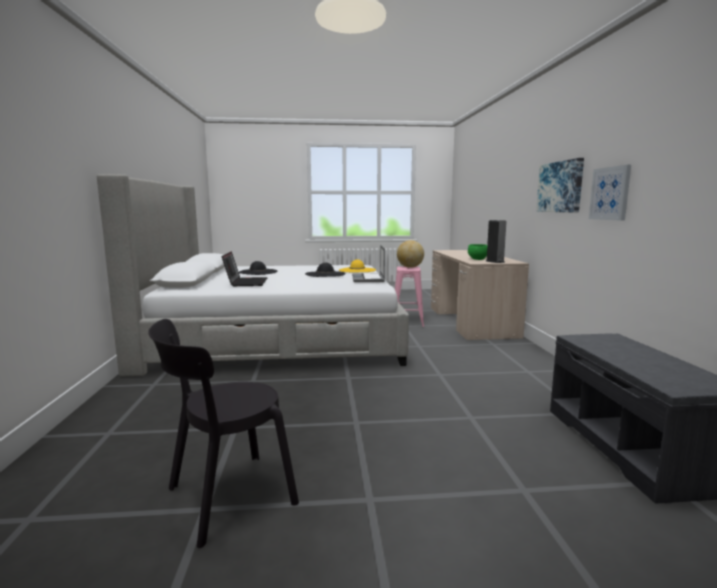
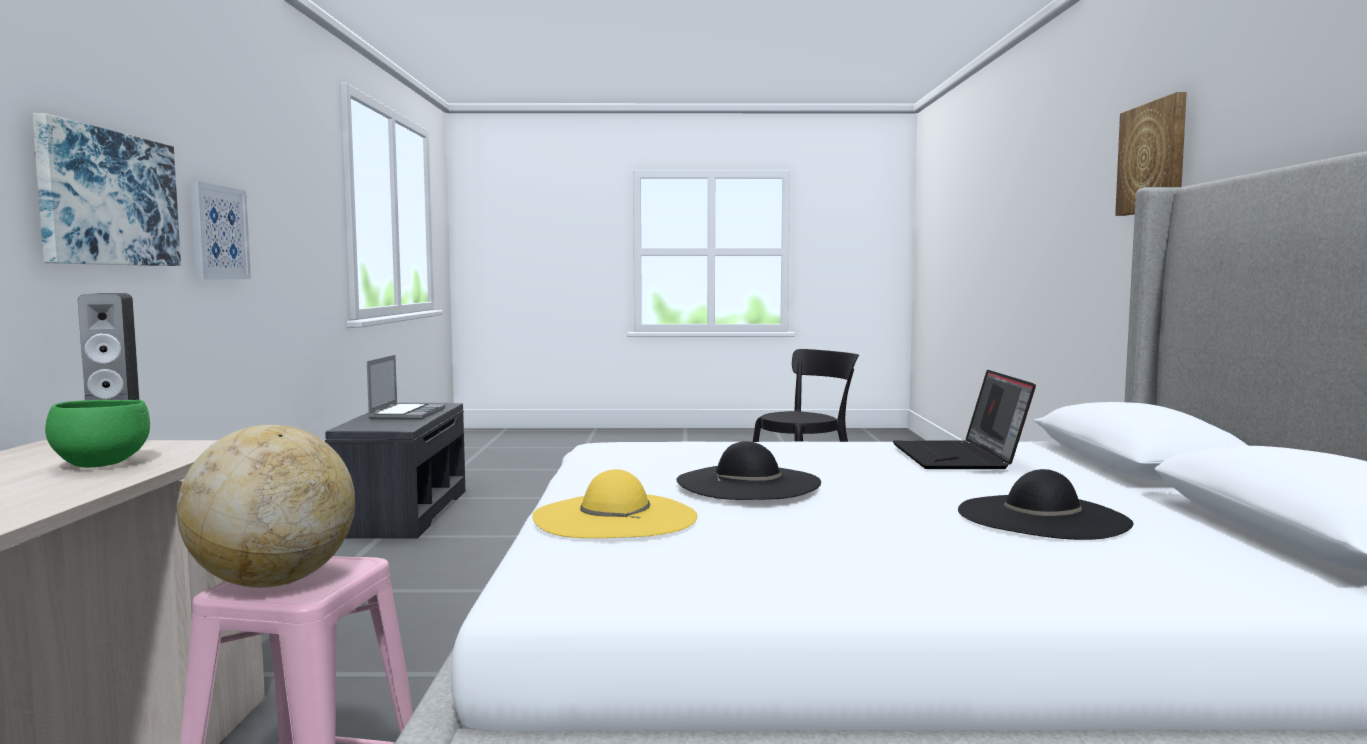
camera: 175 degrees left, 5 degrees down
laptop [352,245,385,282] -> laptop moved to [367,355,445,420]
none -> picture [1115,92,1187,216]

